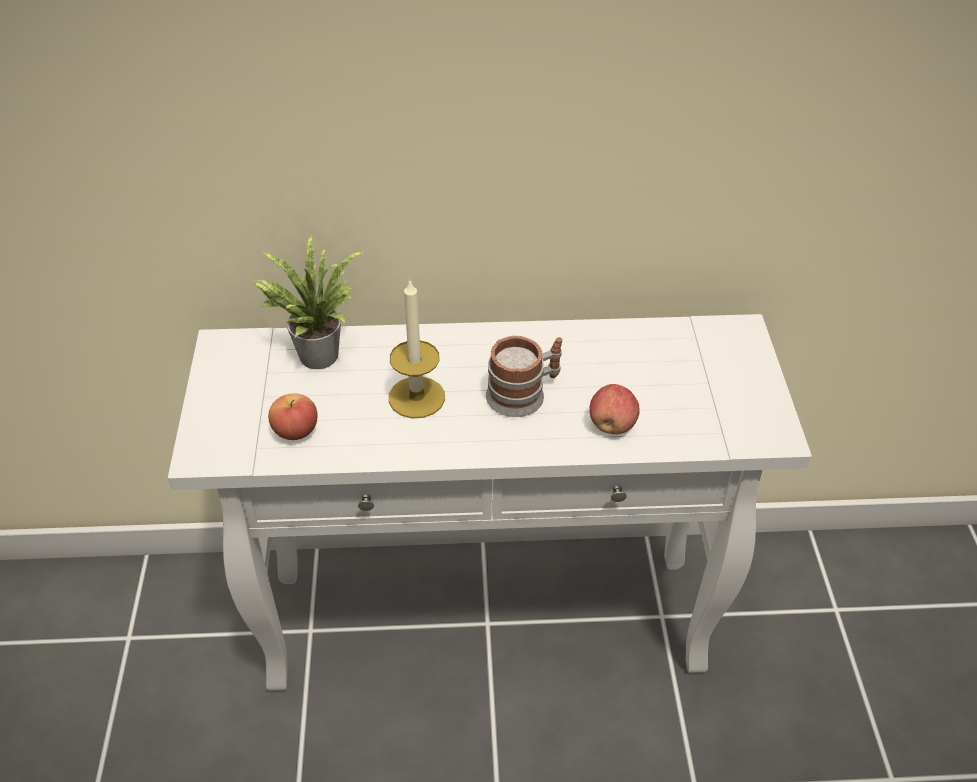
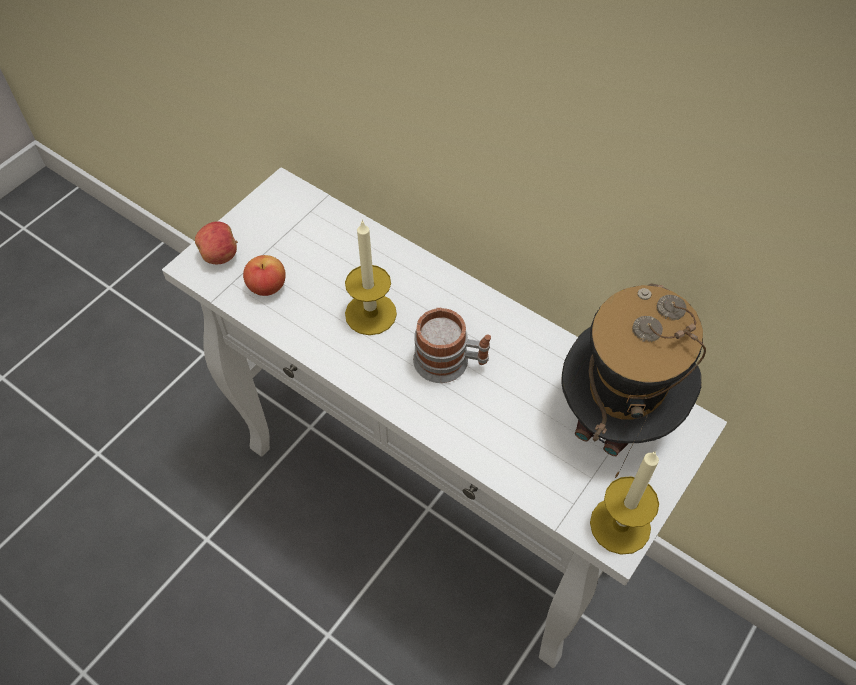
camera: 40 degrees right, 10 degrees up
potted plant [249,234,365,369] -> none
apple [589,384,640,434] -> apple moved to [195,221,238,264]
none -> hat [561,283,706,478]
none -> candle [590,451,659,555]

